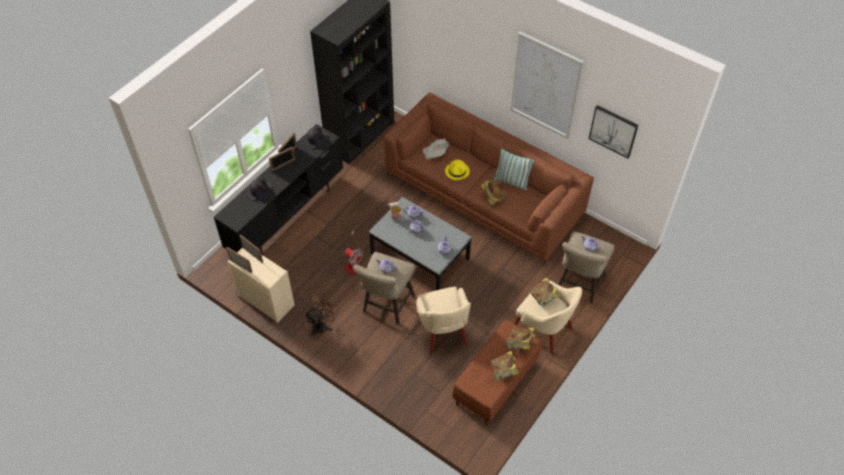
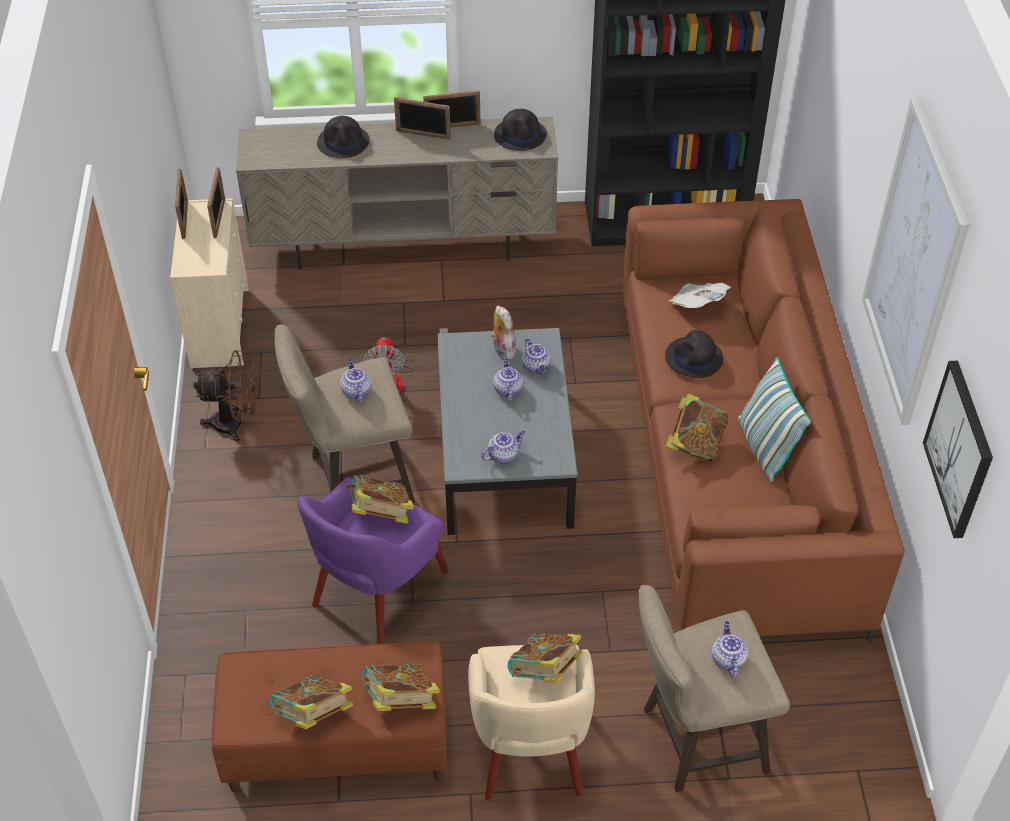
camera: 50 degrees right, 5 degrees down
black tv stand [213,124,343,256] -> beige tv stand [236,117,558,270]
beige armchair [416,287,471,354] -> purple armchair [297,477,448,644]
yellow hat [445,160,470,180] -> black hat [665,330,723,378]
none -> book [346,475,414,524]

